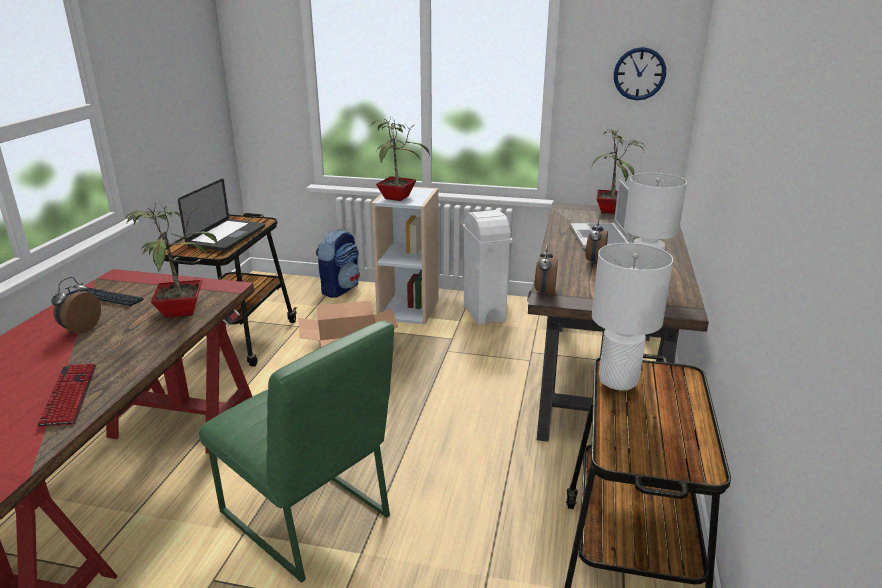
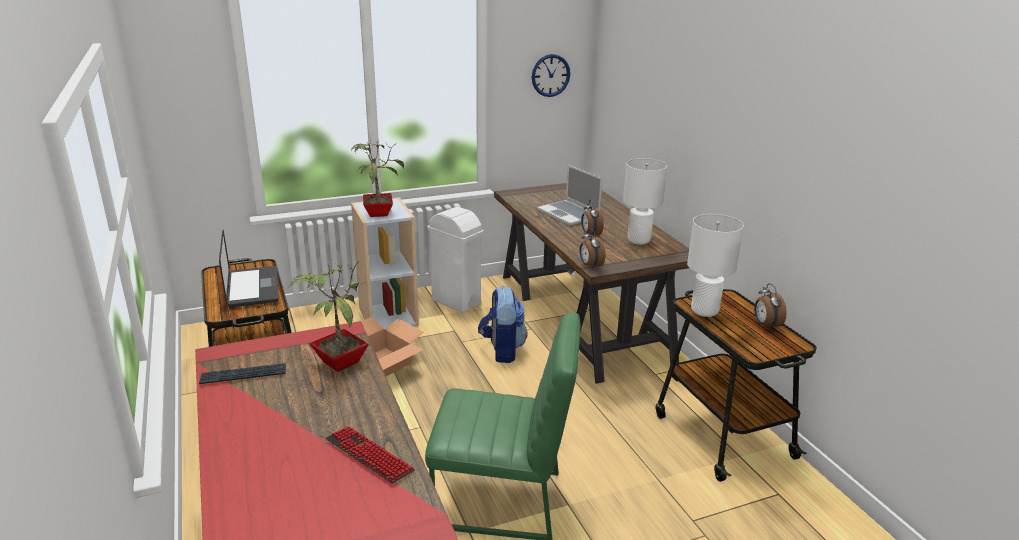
camera: 35 degrees left, 0 degrees up
alarm clock [51,277,101,334] -> alarm clock moved to [754,283,787,330]
backpack [316,229,360,298] -> backpack moved to [478,286,527,363]
potted plant [592,129,645,214] -> none

